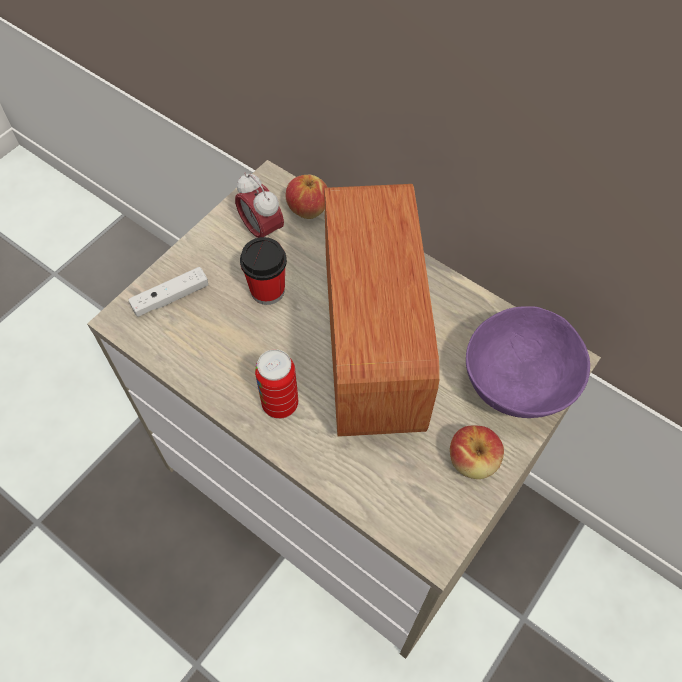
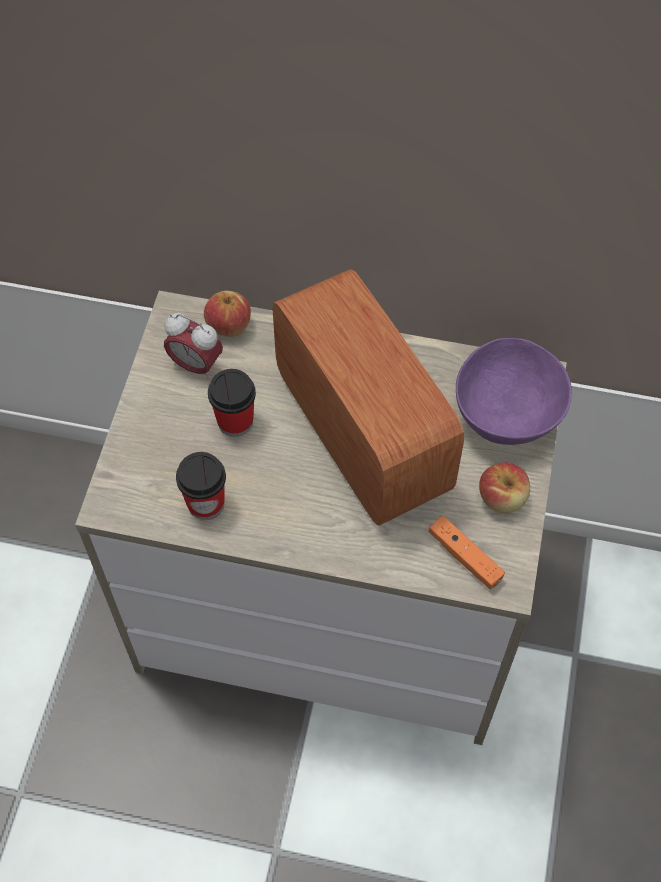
camera: 25 degrees left, 0 degrees up
white game controller [129,267,208,317] -> none
can [255,349,298,419] -> none
none -> cup [176,452,226,520]
none -> orange game controller [429,515,505,589]

